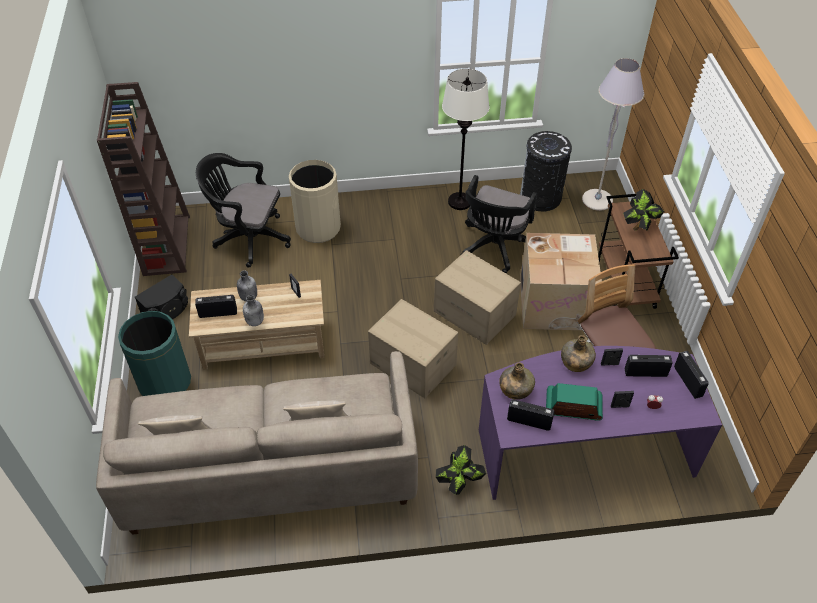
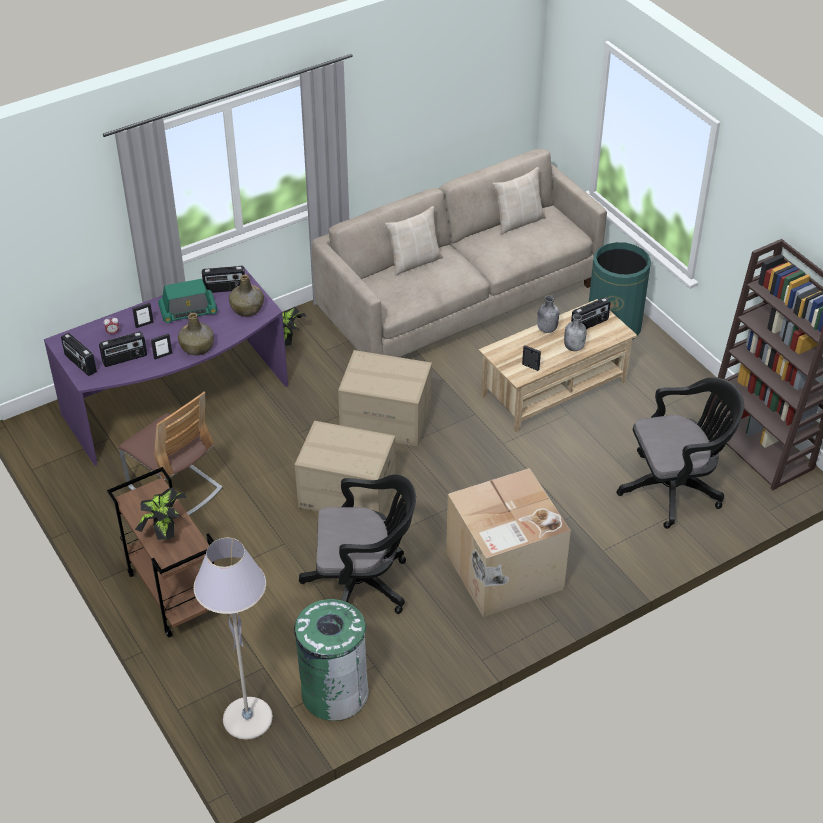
camera: 155 degrees right, 5 degrees down
black speaker [135,274,188,319] -> none
beige trash can [289,160,341,243] -> none
white floor lamp [442,68,489,210] -> none
black office chair [461,175,537,273] -> black office chair turned 90 degrees clockwise [299,475,416,614]
black trash can [520,131,572,211] -> green trash can [294,599,369,721]
cardboard box [520,233,602,330] -> cardboard box moved to [446,468,571,617]

